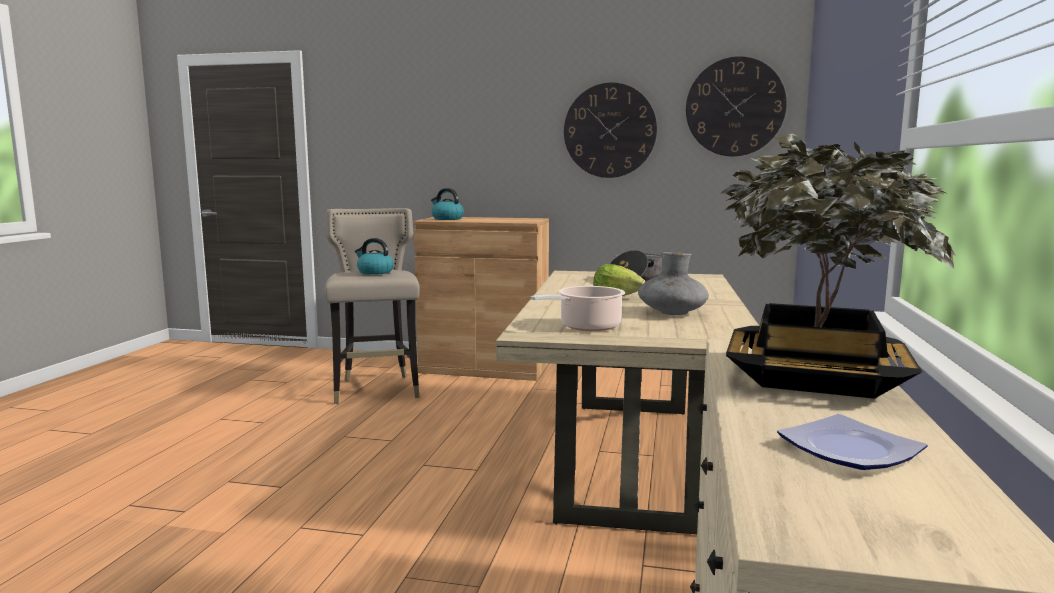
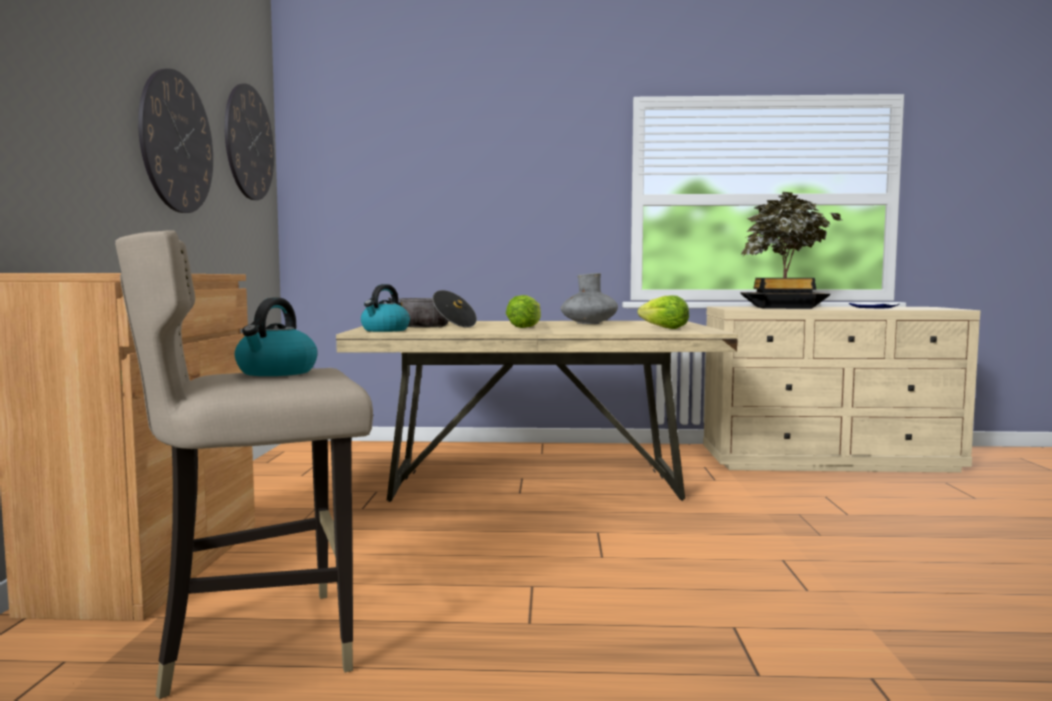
camera: 100 degrees left, 5 degrees down
kettle [431,188,464,220] -> kettle moved to [361,284,410,332]
cooking pot [531,286,625,331] -> lettuce [638,295,689,329]

